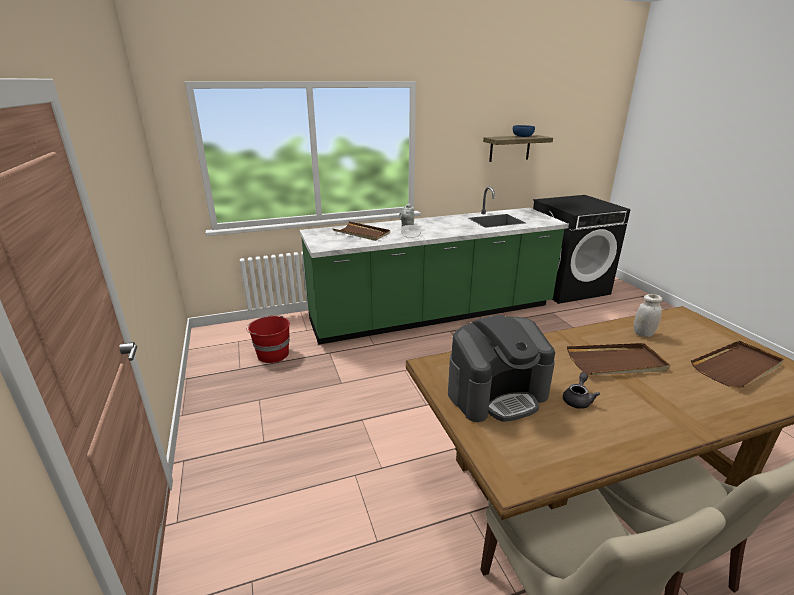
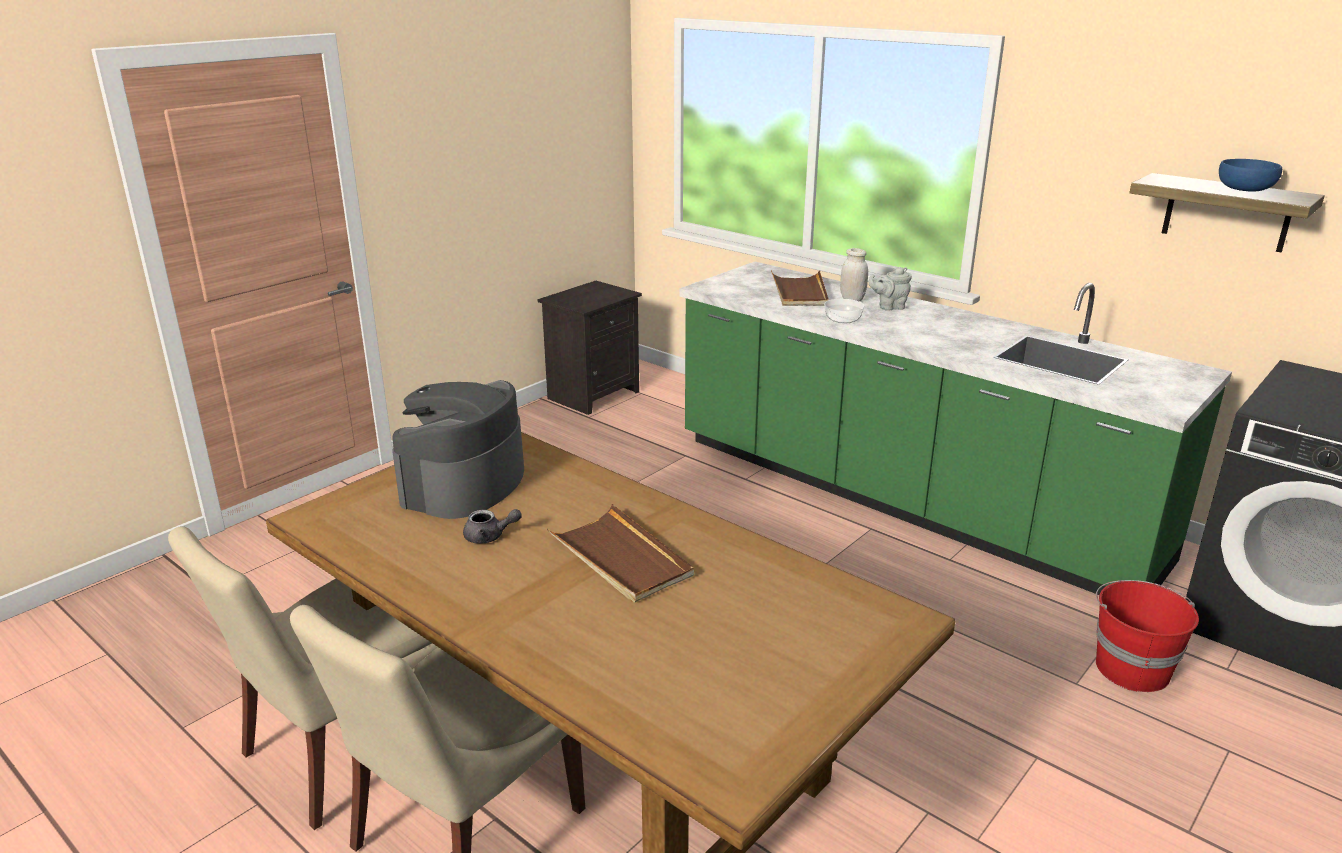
camera: 60 degrees right, 0 degrees up
red bucket [246,315,290,363] -> red bucket moved to [1096,580,1199,692]
coffee machine [448,315,555,422] -> coffee machine turned 75 degrees clockwise [392,380,524,519]
white jar [634,294,663,337] -> white jar moved to [840,248,868,301]
brown tray [691,341,784,388] -> none
none -> black nightstand [537,281,642,415]

